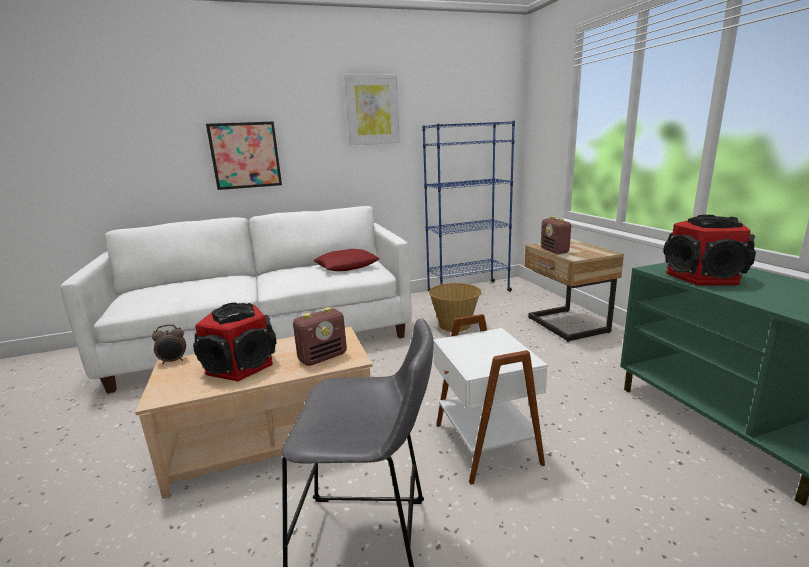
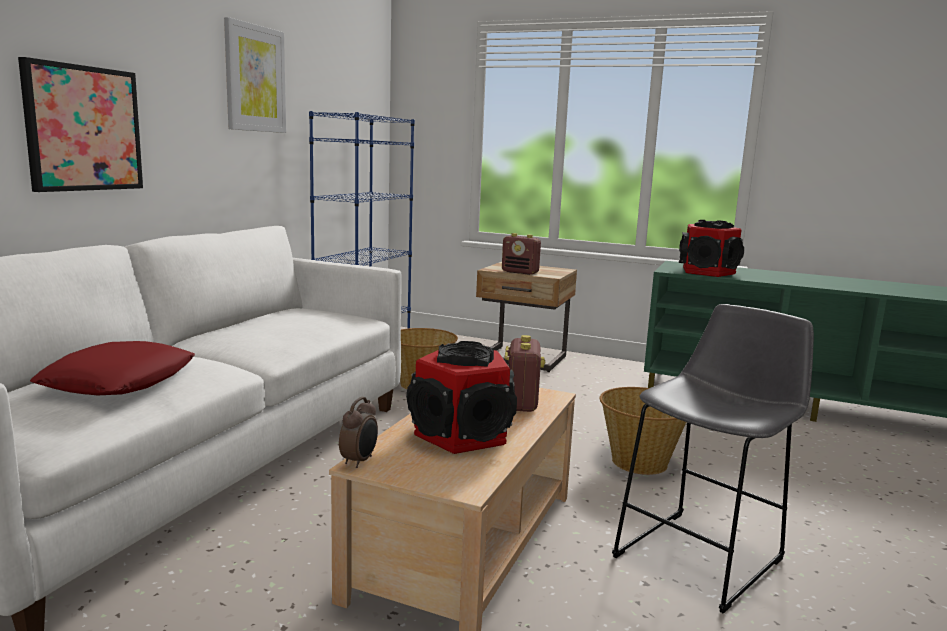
camera: 50 degrees left, 5 degrees down
red pillow [313,249,380,271] -> red pillow moved to [30,341,195,395]
white side table [433,314,548,485] -> basket [600,387,686,475]

